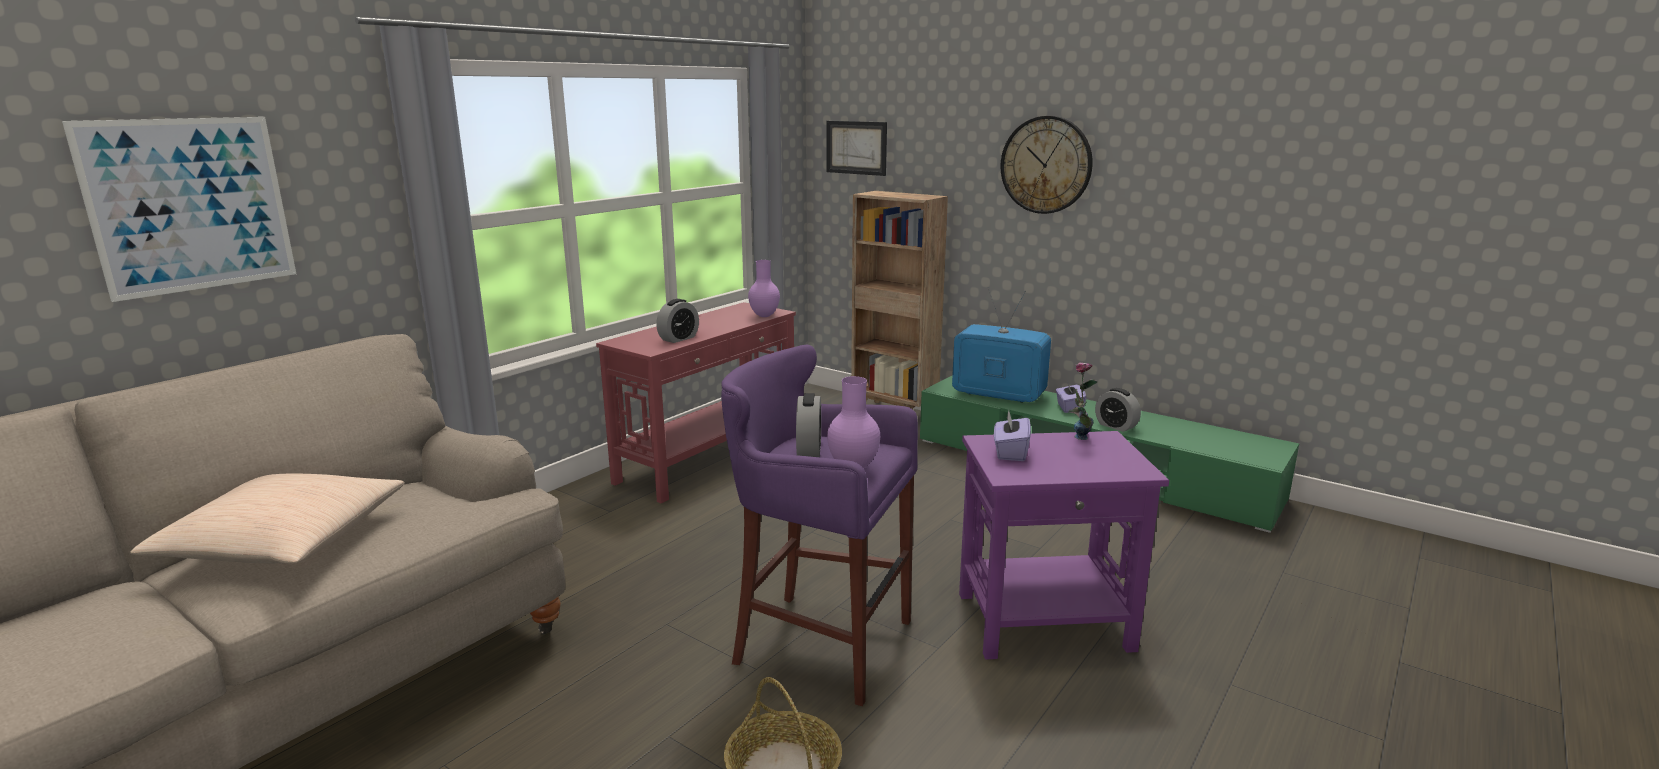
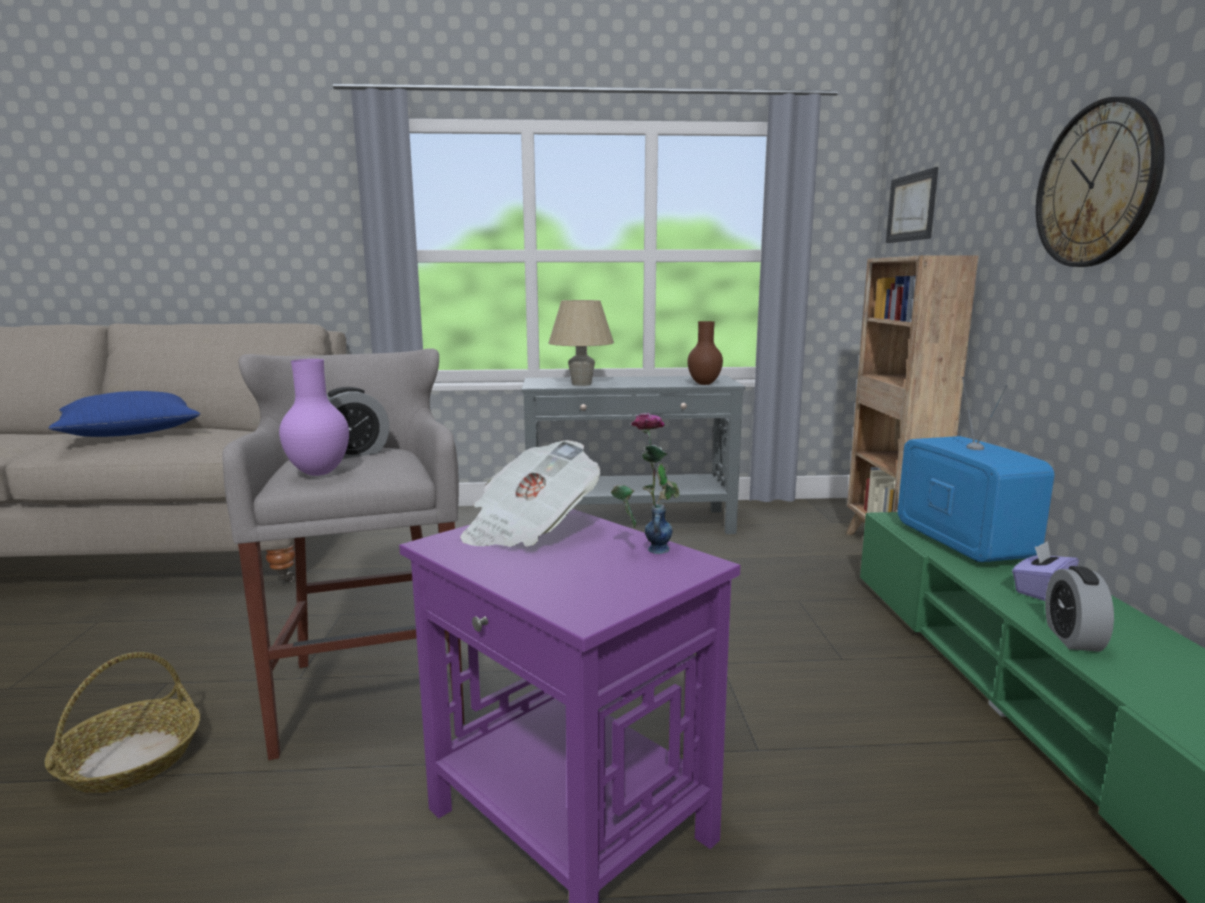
camera: 50 degrees right, 5 degrees down
picture [62,117,296,302] -> none
beige pillow [130,474,405,564] -> blue pillow [49,391,200,437]
red console table [596,302,796,503] -> grey console table [522,376,745,534]
alarm clock [656,299,699,343] -> beige table lamp [549,300,614,386]
purple stool [721,345,918,706] -> grey stool [222,348,464,760]
purple vase [748,260,780,317] -> brown vase [687,321,723,385]
purple tissue box [994,410,1031,461] -> newspaper [460,440,600,547]

